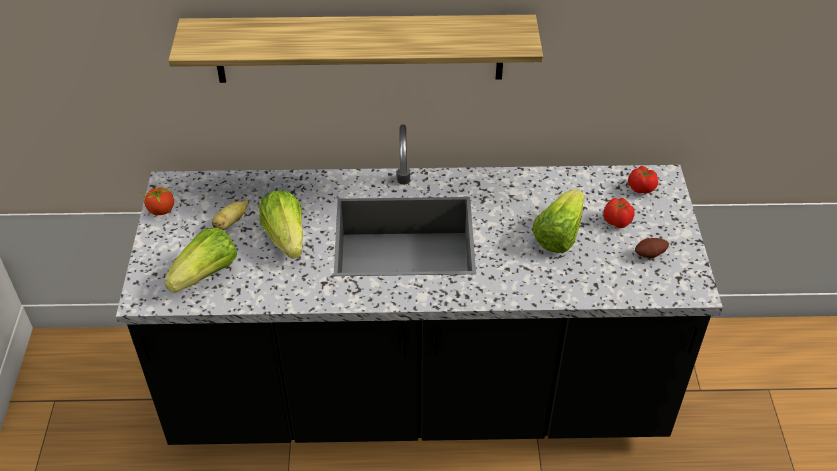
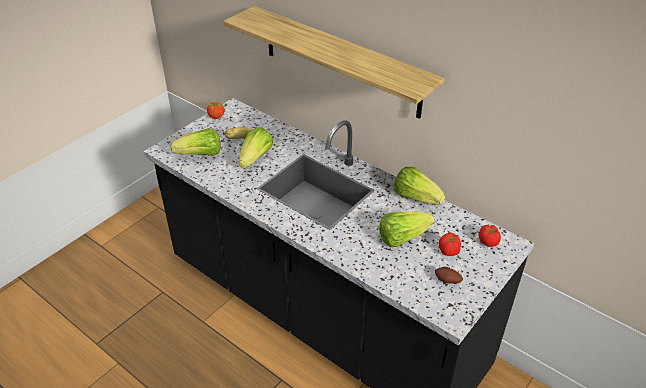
camera: 40 degrees right, 5 degrees down
none -> lettuce [394,167,445,205]

